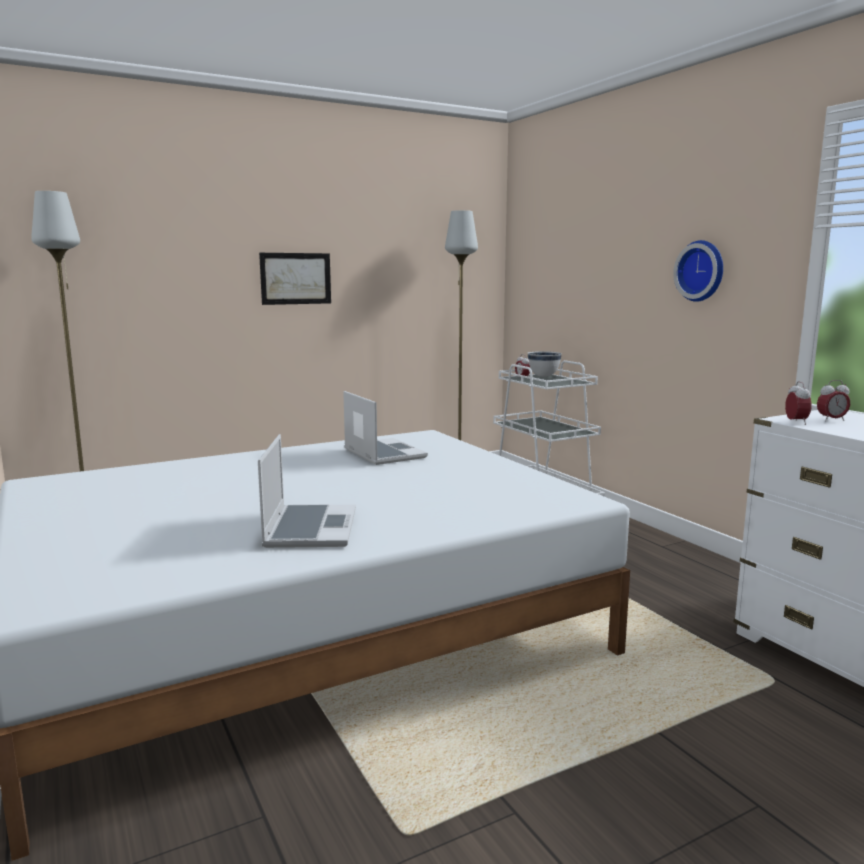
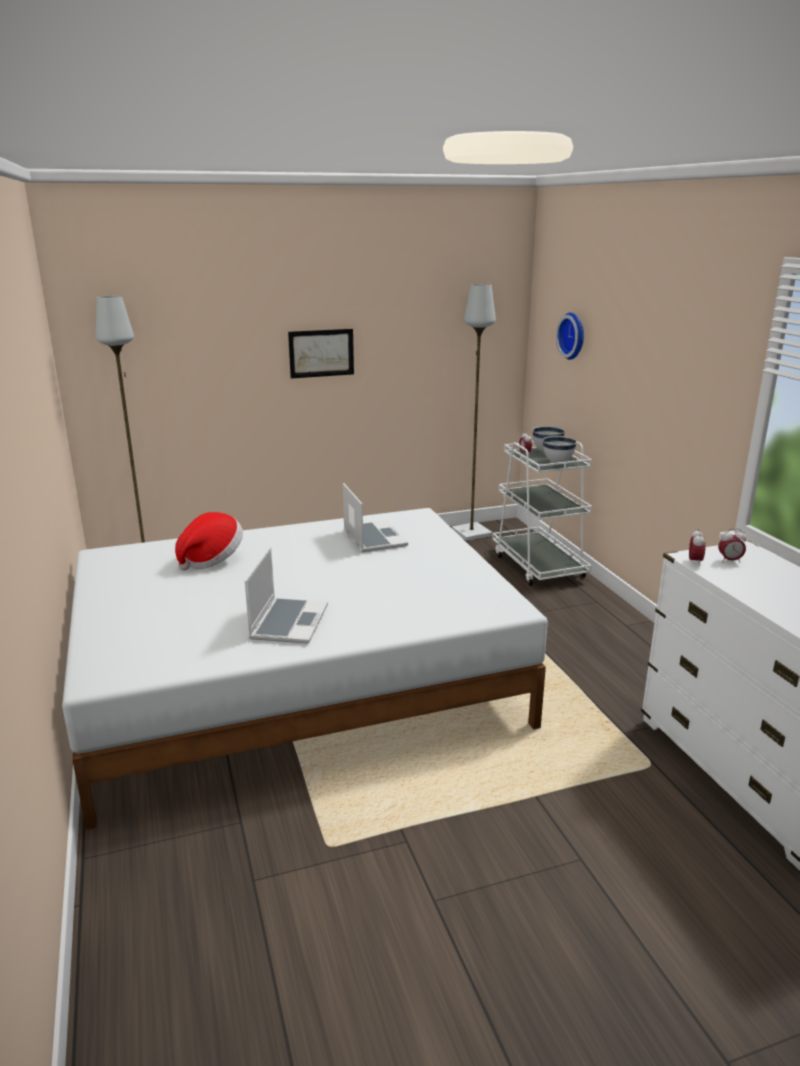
camera: 10 degrees right, 10 degrees up
wall clock [673,240,723,302] -> wall clock moved to [556,312,584,360]
none -> hat [175,512,243,571]
none -> white bowl [543,436,577,463]

